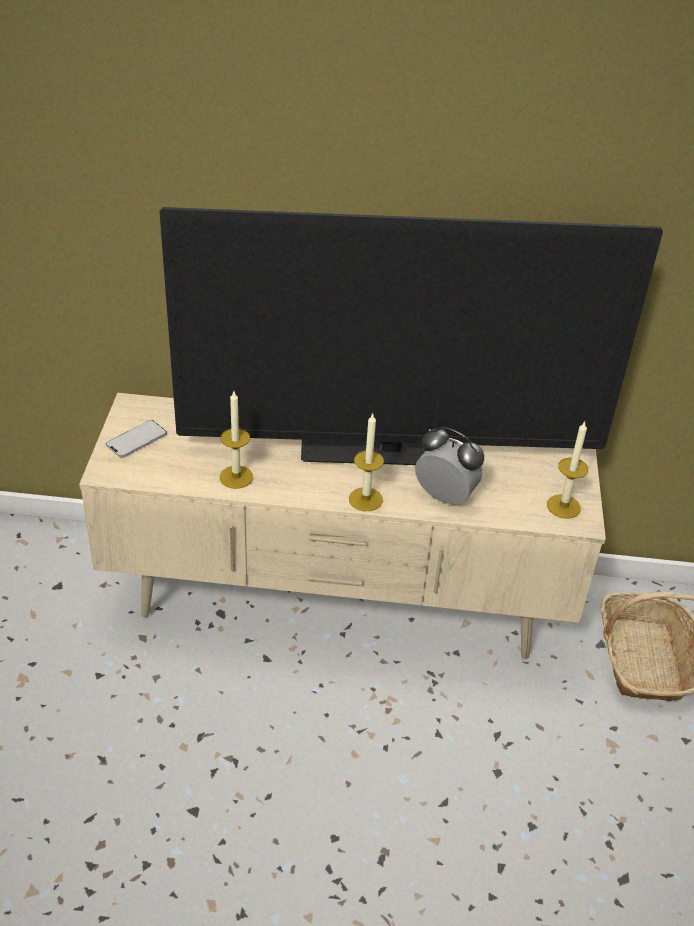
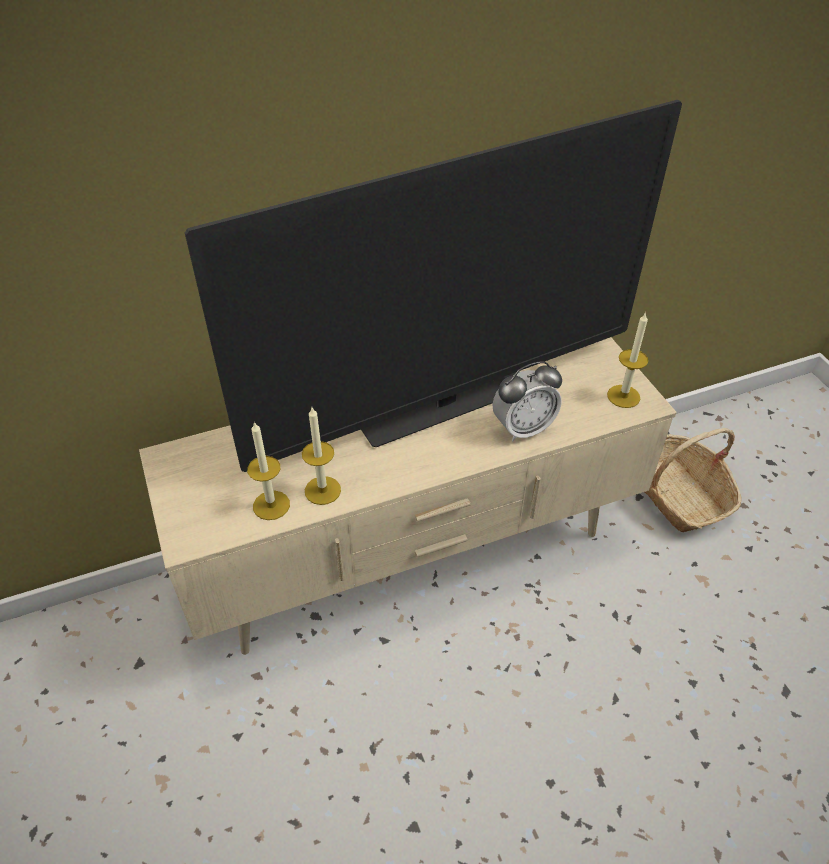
camera: 25 degrees left, 5 degrees up
phone [106,420,167,458] -> none
candle [349,413,384,511] -> candle moved to [247,421,290,520]
alarm clock [415,427,484,504] -> alarm clock turned 150 degrees clockwise [492,361,562,441]

